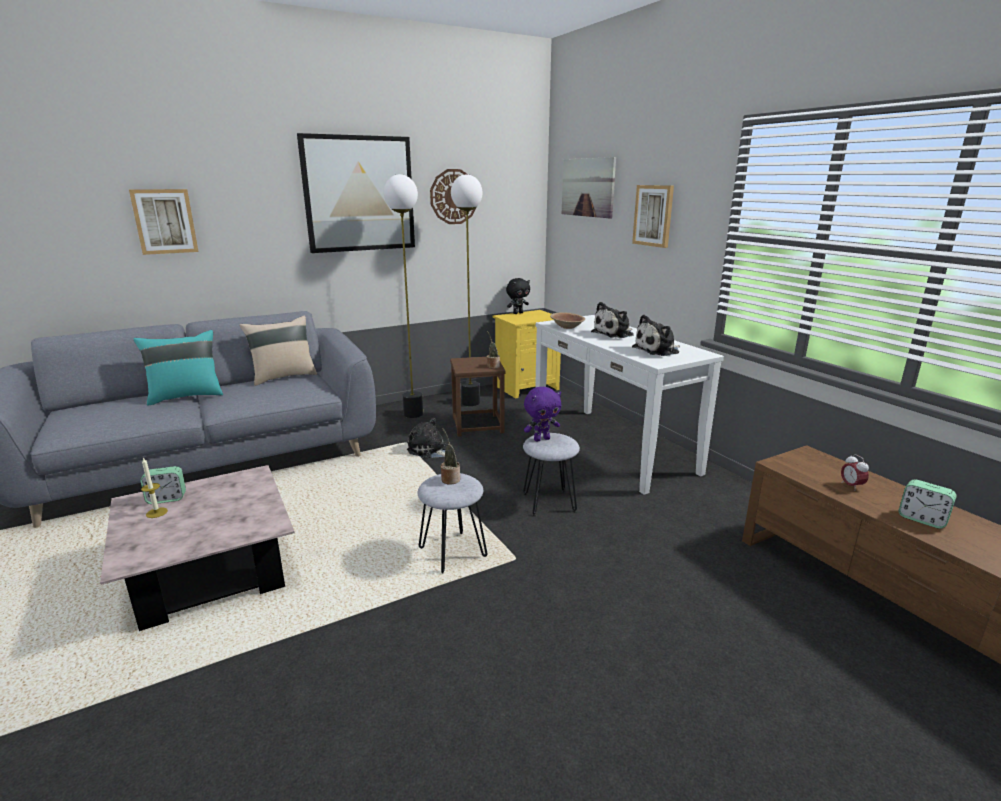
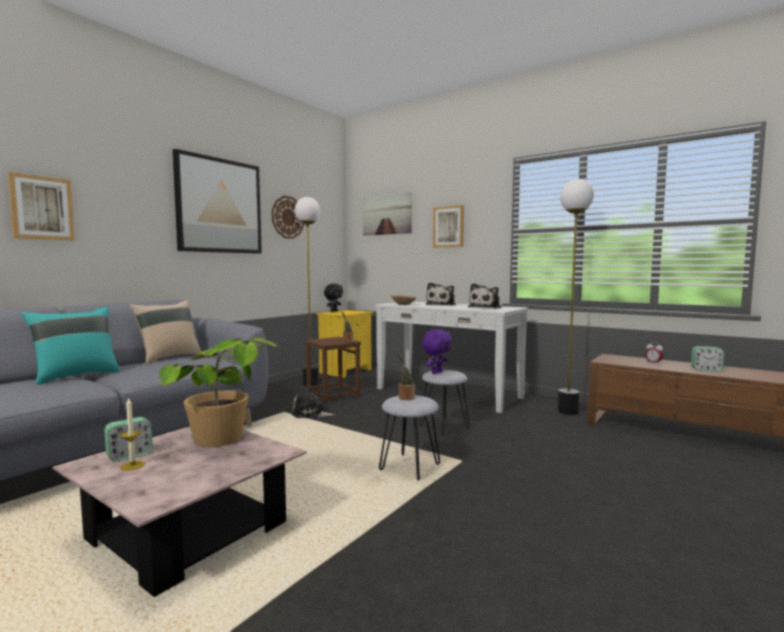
camera: 25 degrees left, 15 degrees down
floor lamp [384,174,423,418] -> floor lamp moved to [557,179,594,415]
none -> potted plant [159,338,280,447]

